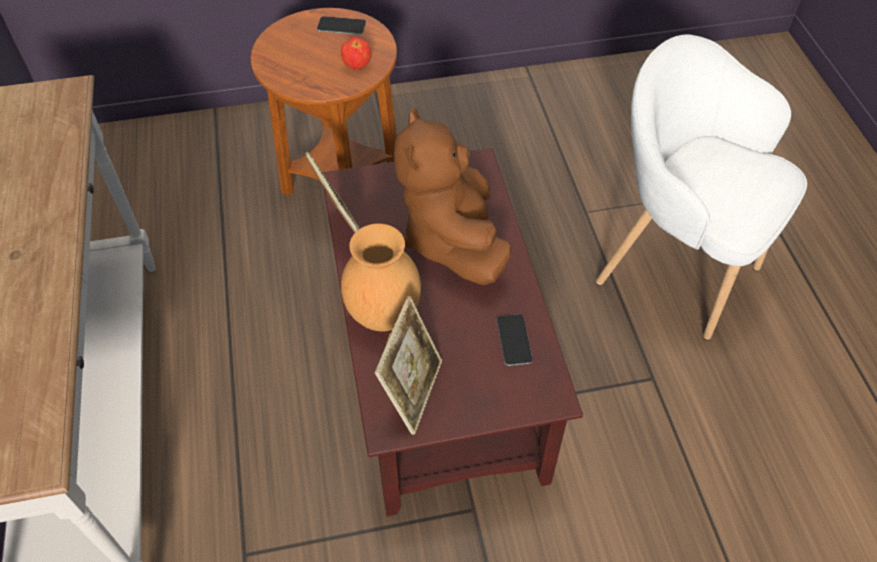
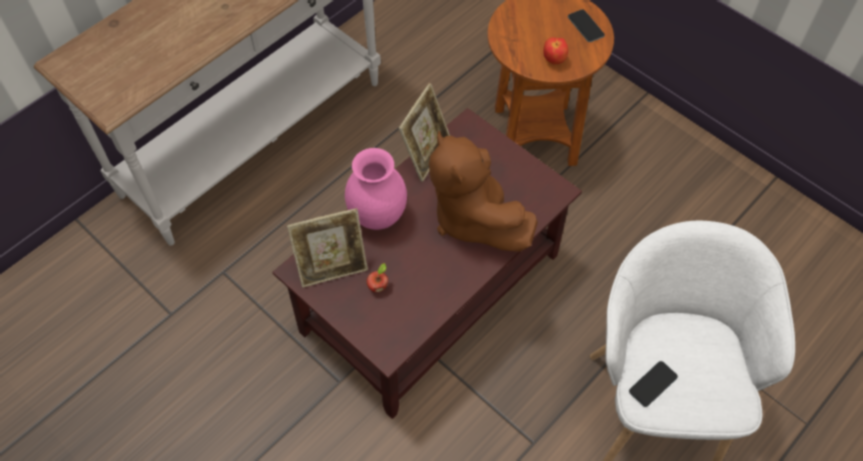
camera: 55 degrees right, 5 degrees up
brown vase [341,224,421,332] -> pink vase [345,148,407,230]
brown plush toy [394,107,511,285] -> brown plush toy turned 75 degrees counterclockwise [429,131,538,252]
phone [497,314,533,366] -> phone moved to [629,361,678,407]
none -> apple [367,263,388,292]

